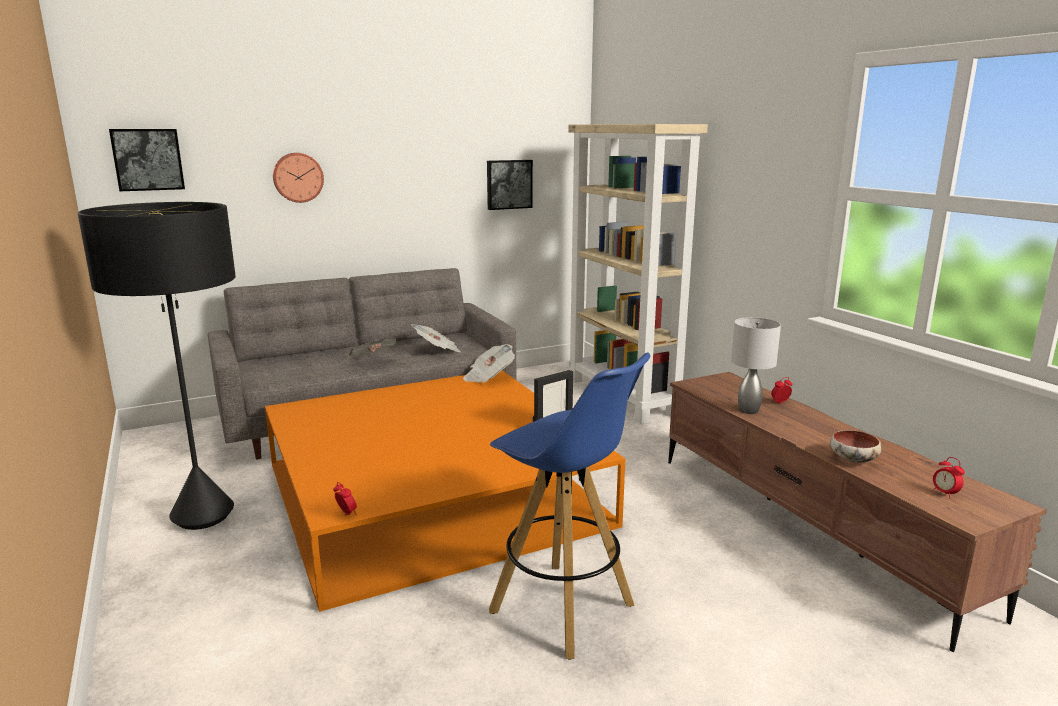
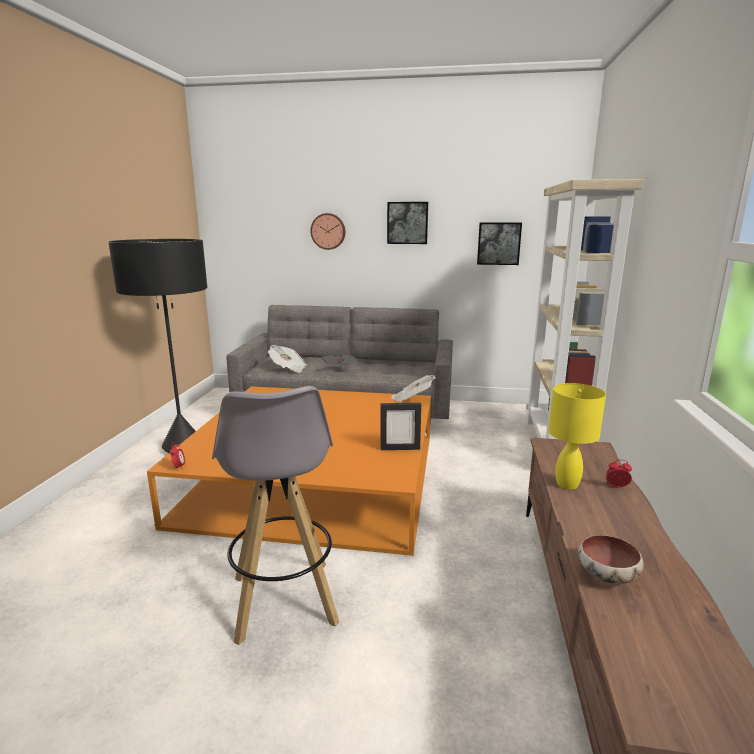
camera: 35 degrees right, 0 degrees up
picture [109,129,185,191] -> picture moved to [387,202,428,244]
newspaper [411,324,461,352] -> newspaper moved to [268,345,307,373]
blue stool [489,352,650,660] -> grey stool [212,386,339,645]
grey table lamp [731,317,781,414] -> yellow table lamp [548,383,606,490]
alarm clock [932,457,965,499] -> none

